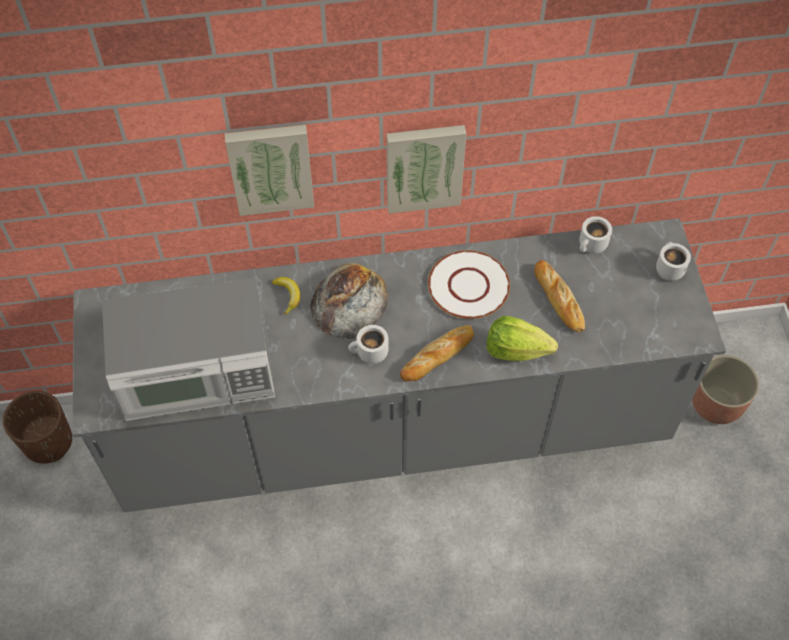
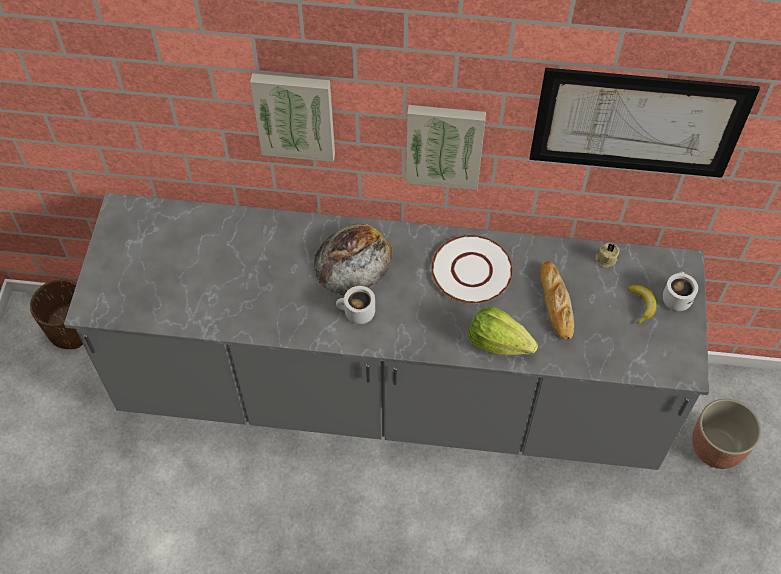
camera: 15 degrees right, 0 degrees up
microwave [102,278,275,421] -> none
banana [272,277,301,315] -> banana moved to [628,285,657,324]
bread [400,325,474,382] -> none
white mug [579,216,612,254] -> beige candle [595,243,620,268]
none -> picture [529,68,760,178]

